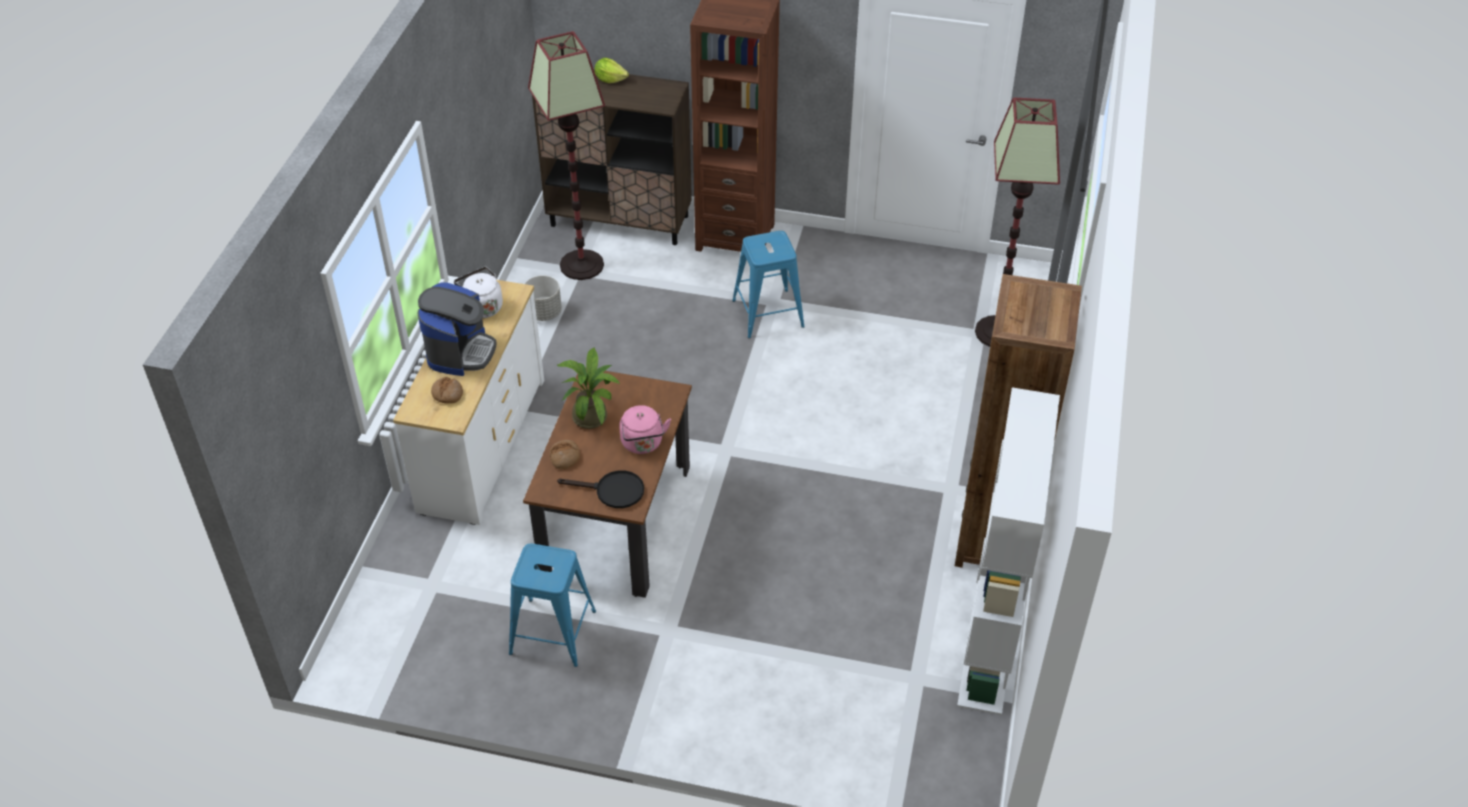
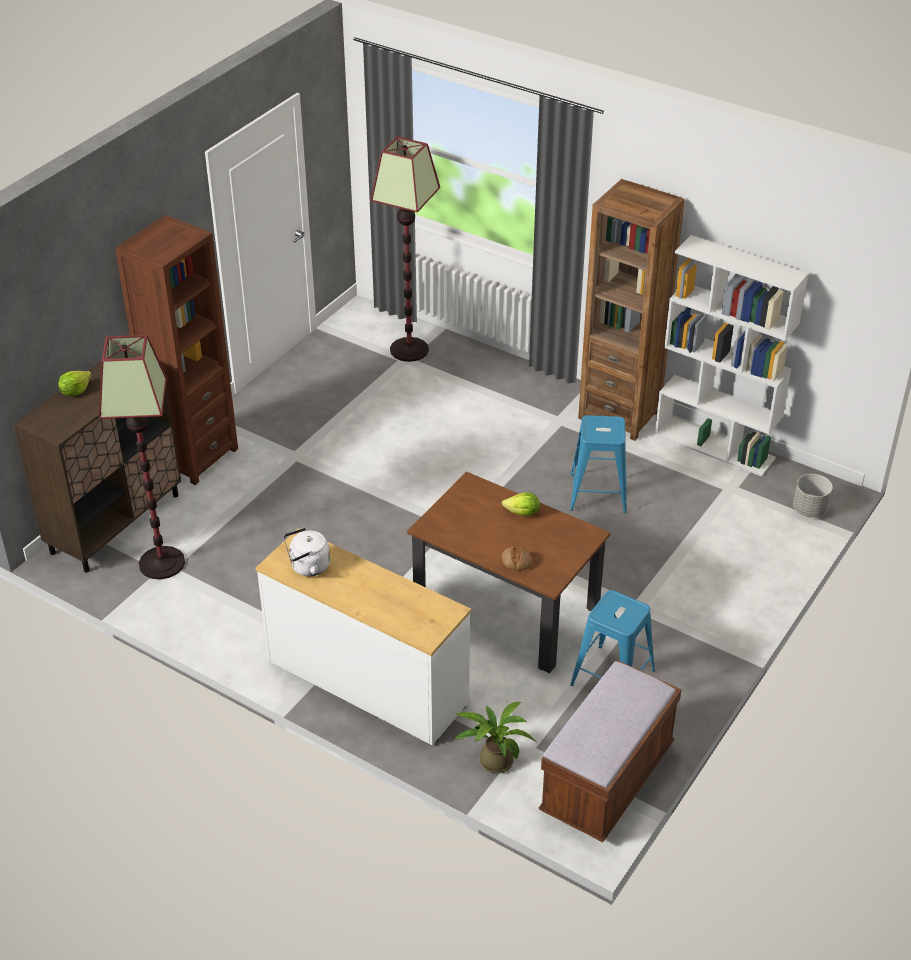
camera: 70 degrees left, 5 degrees down
coffee machine [417,283,497,376] -> none
bread [431,377,463,404] -> none
grey planter [525,275,562,321] -> grey planter moved to [793,474,833,518]
potted plant [557,347,620,429] -> potted plant moved to [454,702,536,773]
black frying pan [557,470,644,508] -> none
pink kettle [619,405,671,454] -> lettuce [502,492,540,516]
blue stool [732,231,805,338] -> blue stool moved to [570,415,627,513]
none -> brown bench [539,660,681,842]

